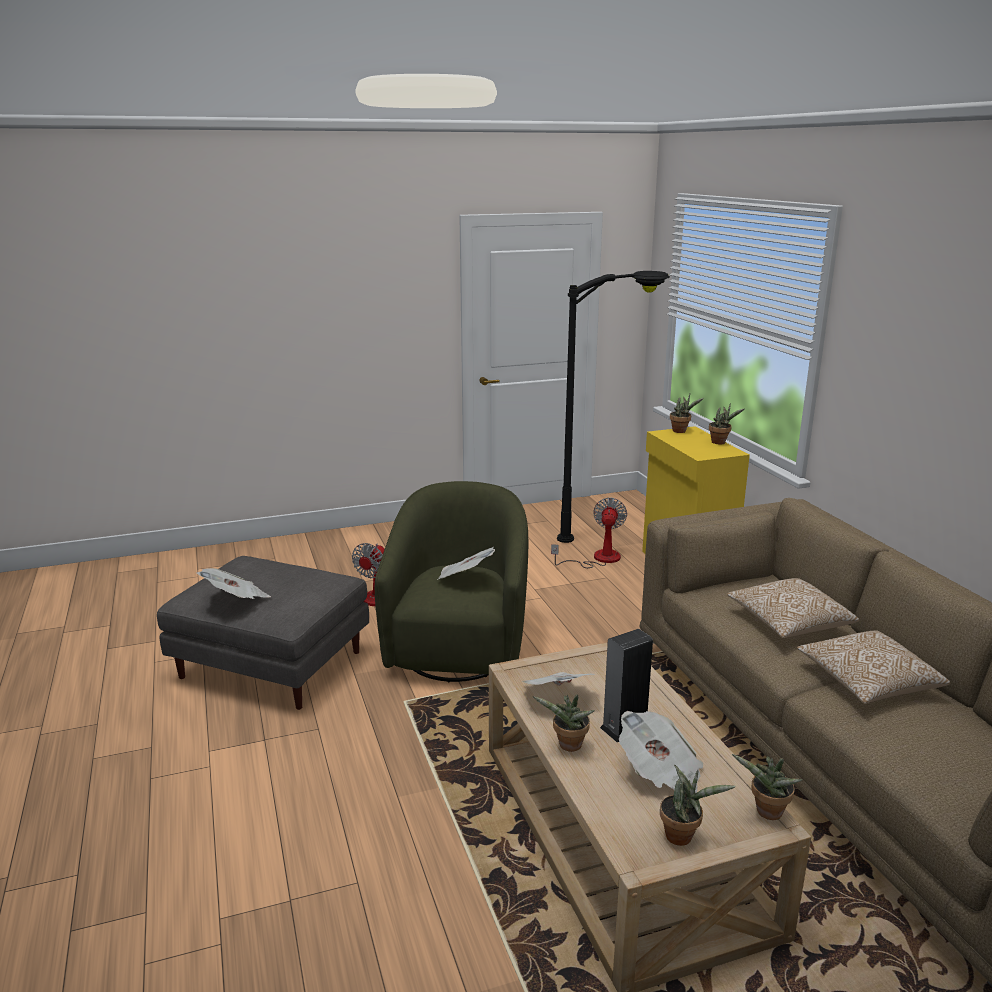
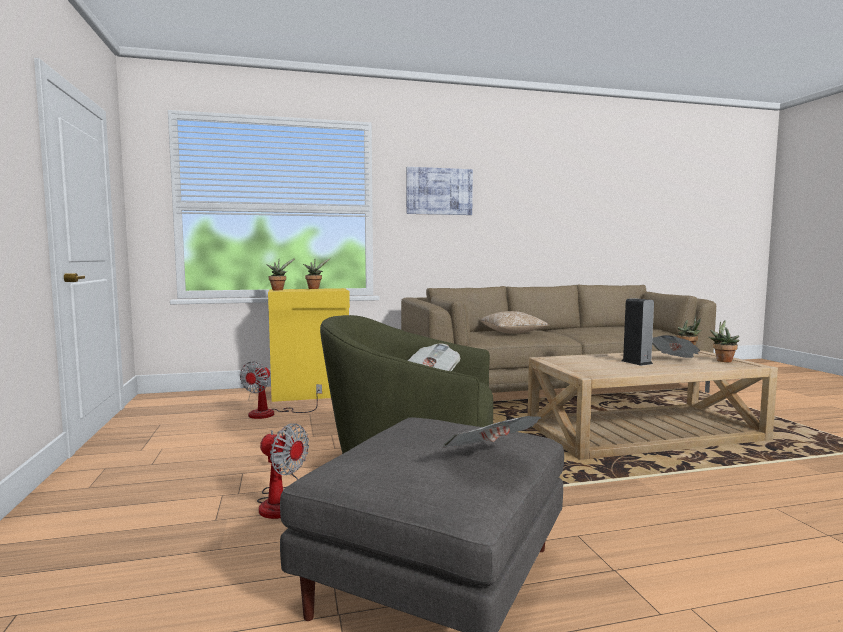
camera: 85 degrees left, 15 degrees down
newspaper [522,672,596,686] -> none
potted plant [533,694,595,752] -> none
fan [551,497,627,568] -> fan turned 90 degrees counterclockwise [240,361,322,419]
black floor lamp [557,271,670,543] -> none
pillow [797,630,950,704] -> none
none -> picture [406,167,473,215]

